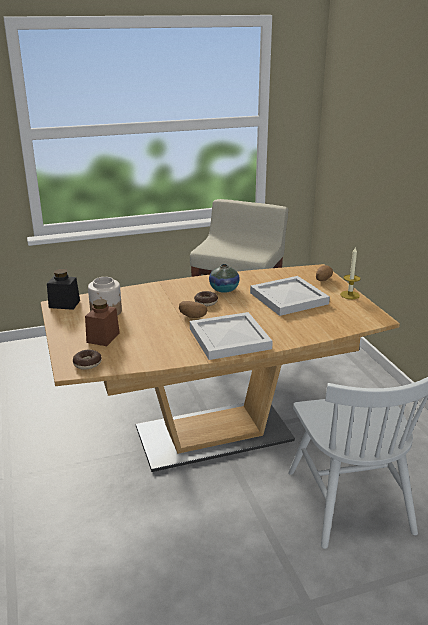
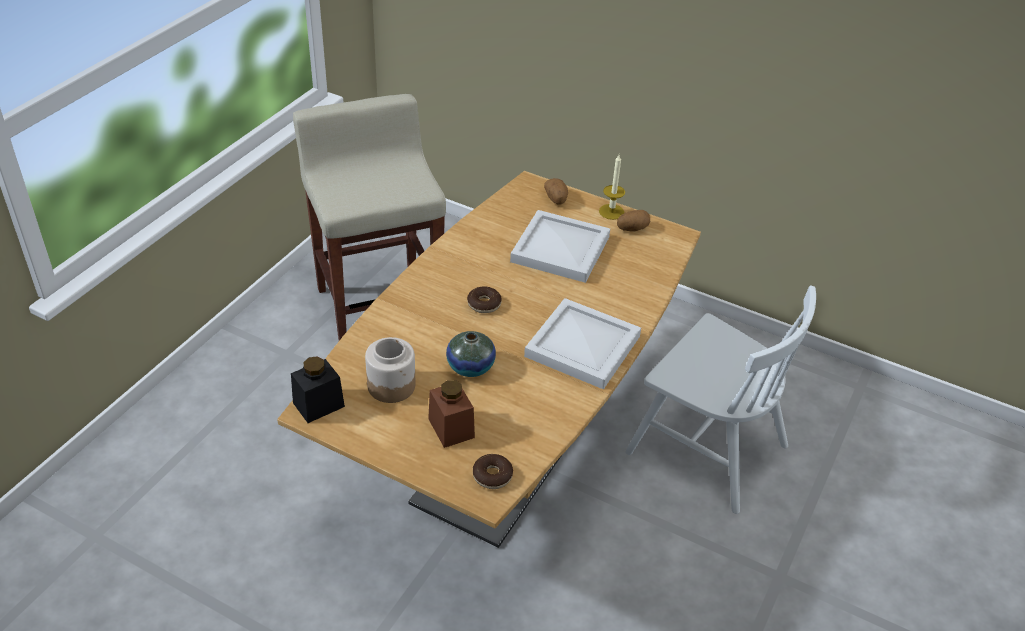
camera: 45 degrees left, 15 degrees up
potato [179,301,207,318] -> potato moved to [617,210,650,232]
vase [209,264,240,293] -> vase moved to [446,331,496,377]

